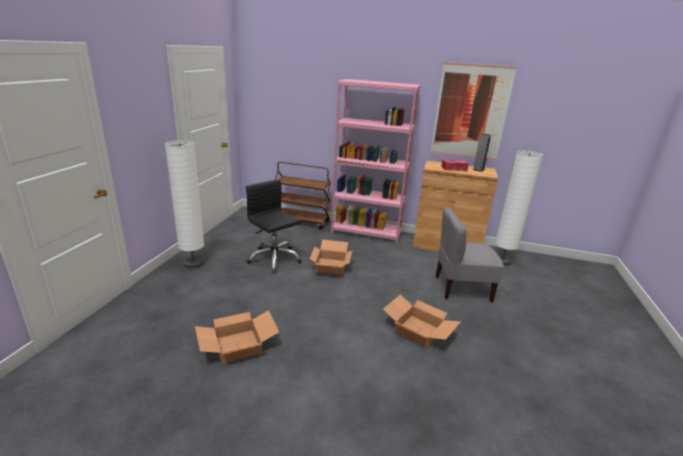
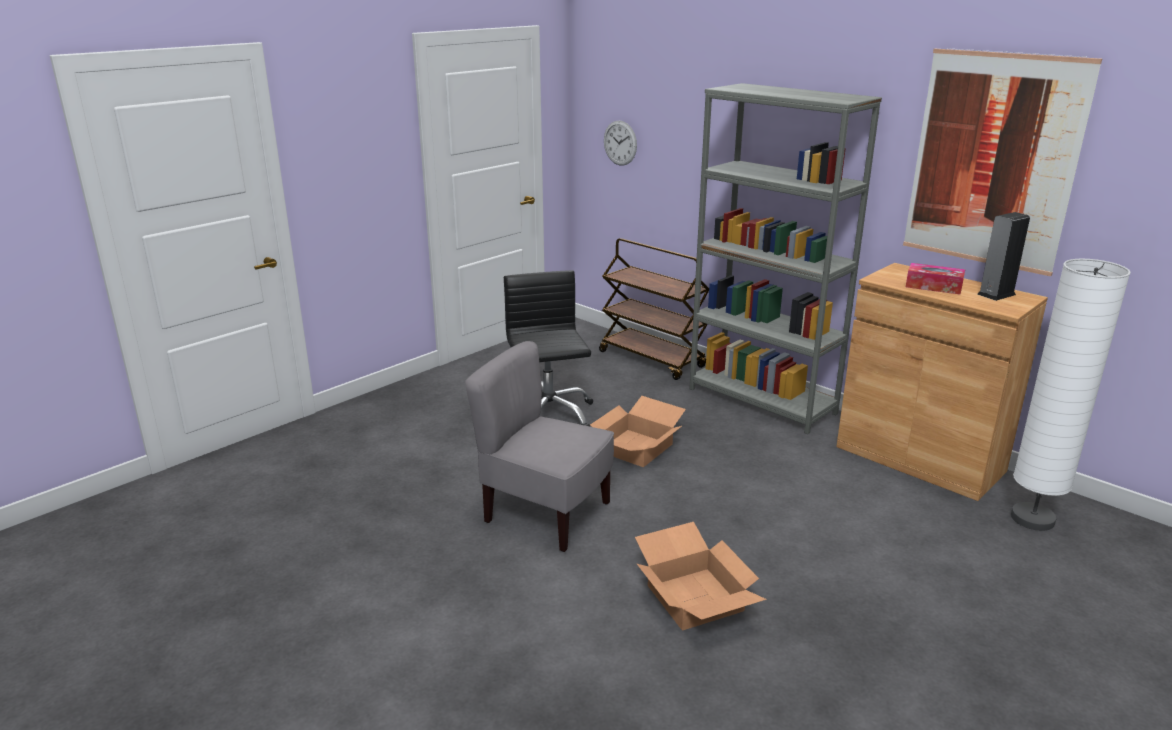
camera: 30 degrees right, 0 degrees up
white floor lamp [165,140,204,268] -> none
cardboard box [195,310,279,364] -> none
pink bookcase [331,79,420,244] -> grey bookcase [689,83,882,434]
grey chair [436,207,504,302] -> grey chair moved to [465,341,614,552]
none -> wall clock [604,121,637,166]

